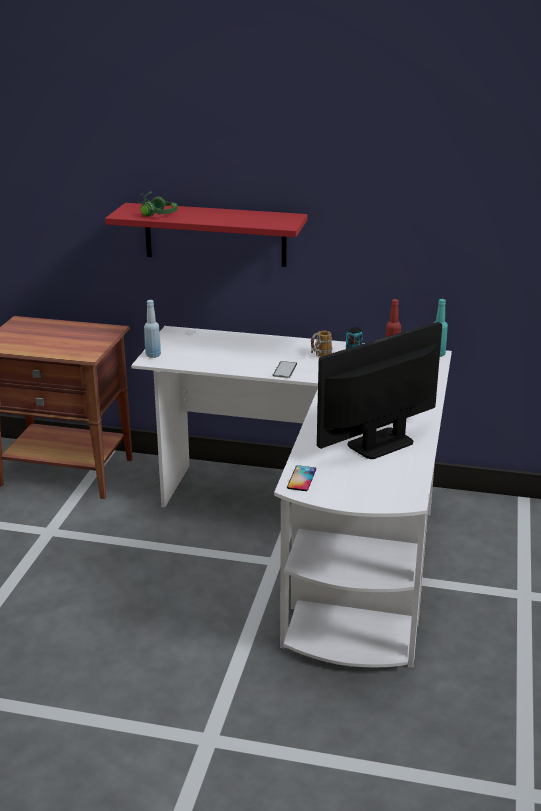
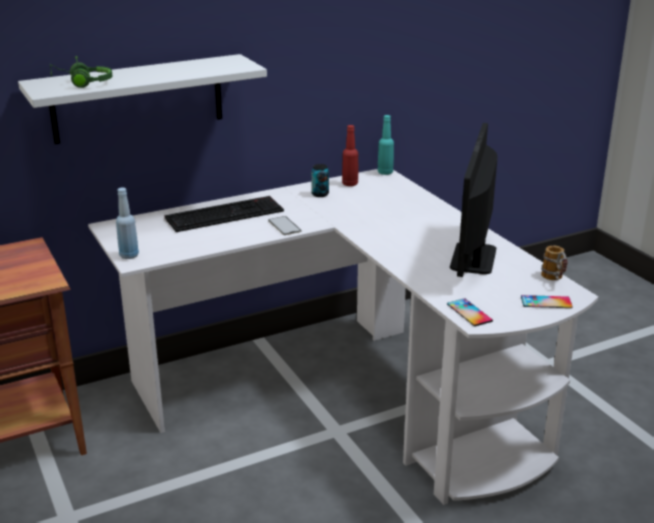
camera: 40 degrees left, 0 degrees up
red shelf [105,203,308,267] -> white shelf [18,54,267,144]
mug [311,331,333,357] -> mug moved to [541,245,568,280]
none -> keyboard [164,196,284,232]
none -> phone [521,295,573,308]

